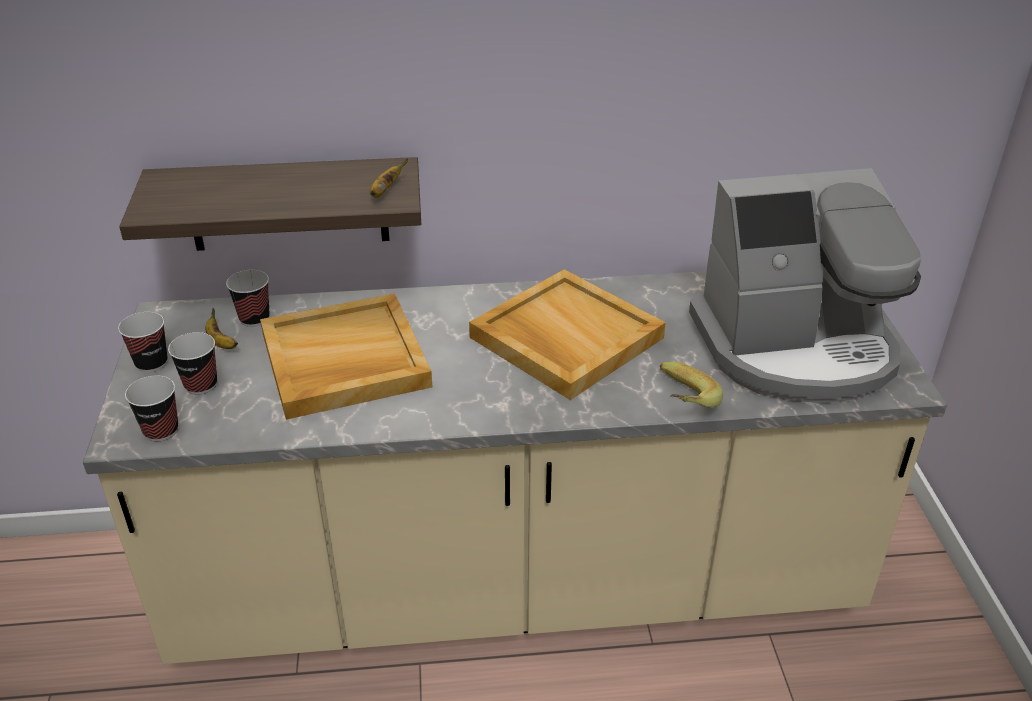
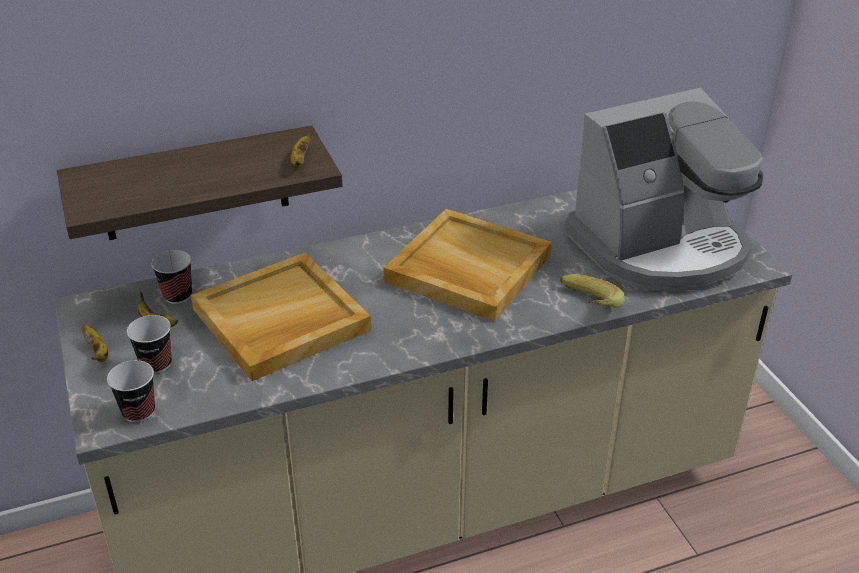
camera: 15 degrees left, 0 degrees up
cup [118,312,168,372] -> banana [82,325,109,362]

